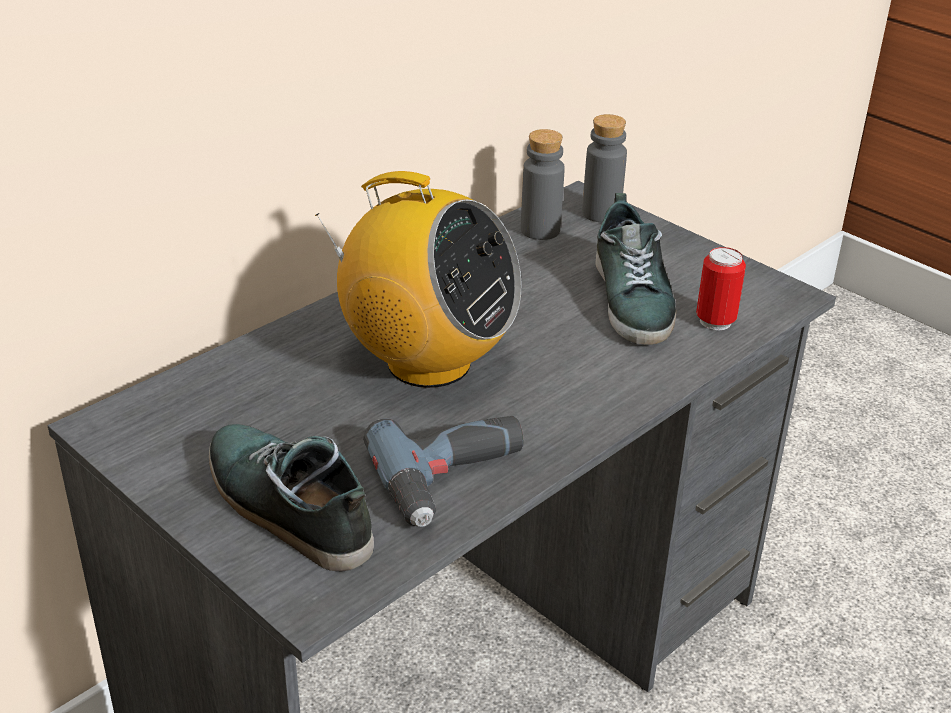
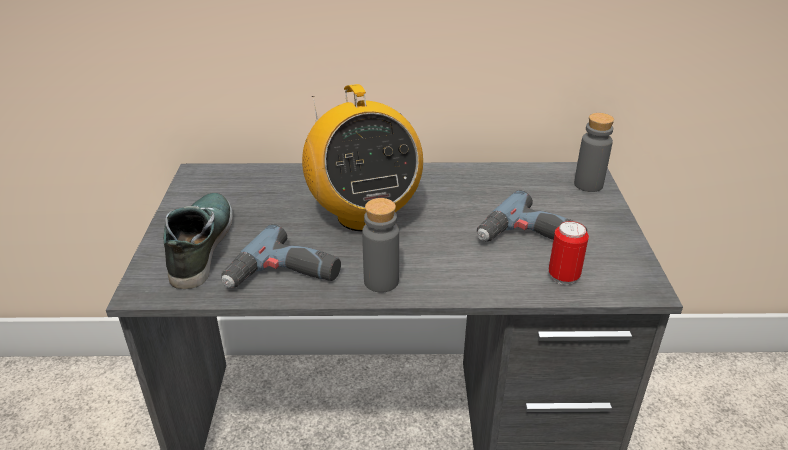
camera: 45 degrees right, 0 degrees up
grey bottle [521,129,565,240] -> grey bottle moved to [362,198,399,293]
shoe [595,193,676,345] -> power drill [477,190,587,242]

